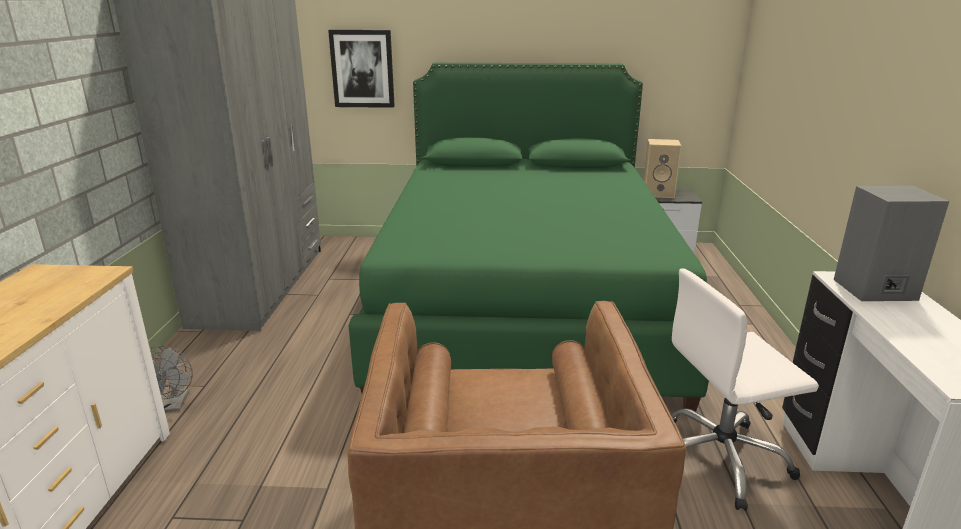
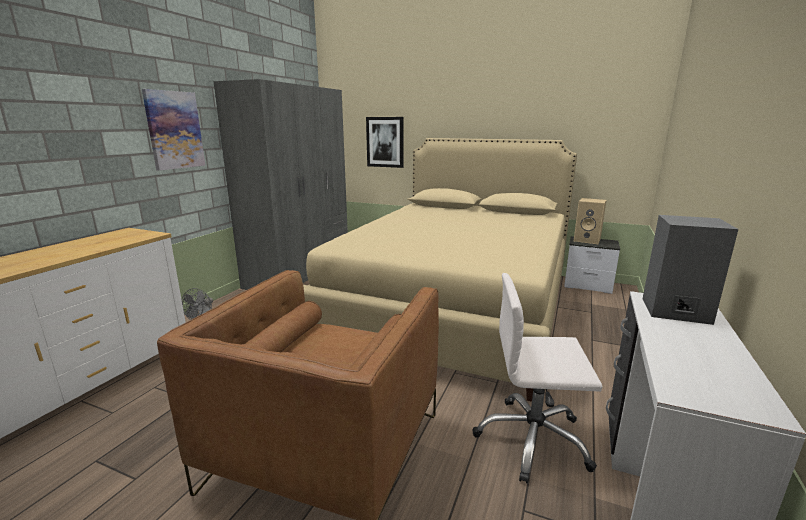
camera: 20 degrees right, 5 degrees down
green bed [349,63,709,412] -> beige bed [303,138,577,402]
none -> picture [142,89,205,171]

